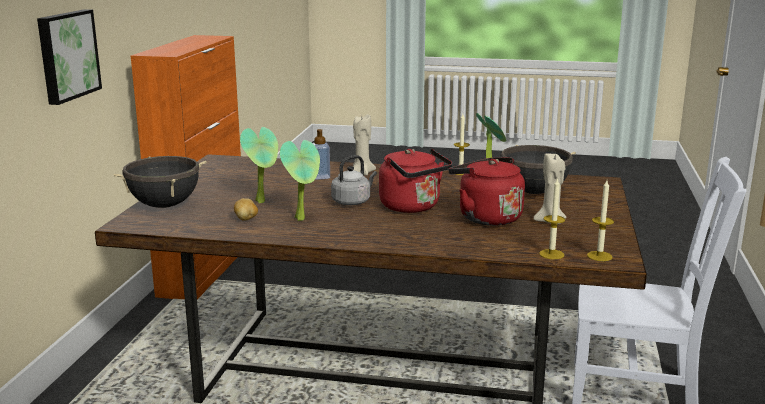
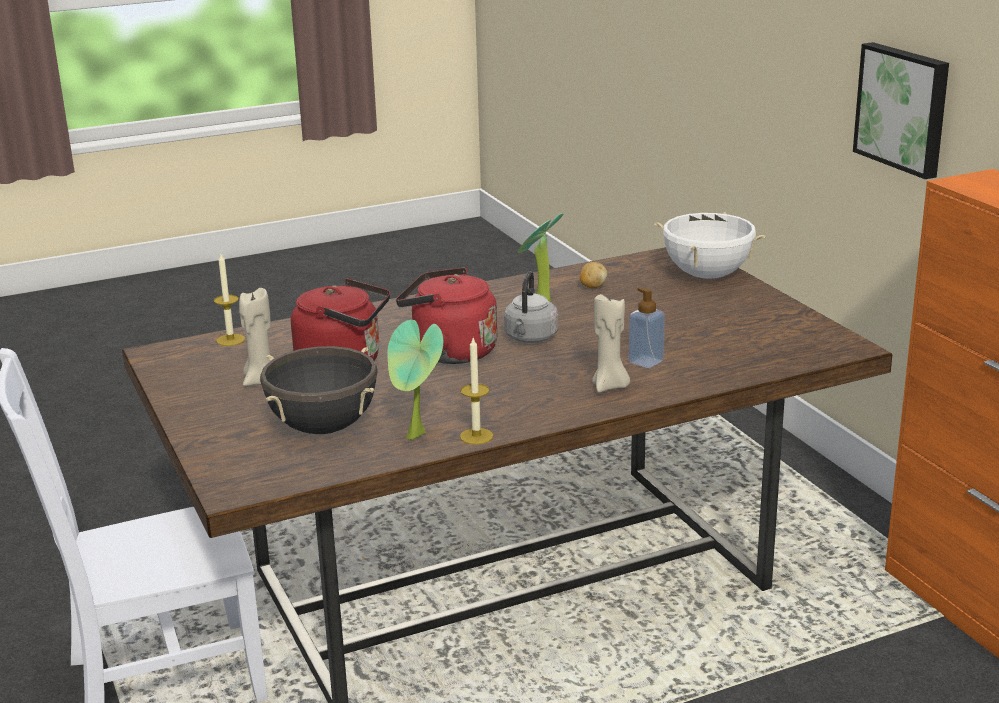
camera: 145 degrees right, 5 degrees up
black cooking pot [114,156,206,208] -> white cooking pot [655,212,766,279]
potted plant [240,127,278,203] -> none
candle [587,180,614,261] -> none

